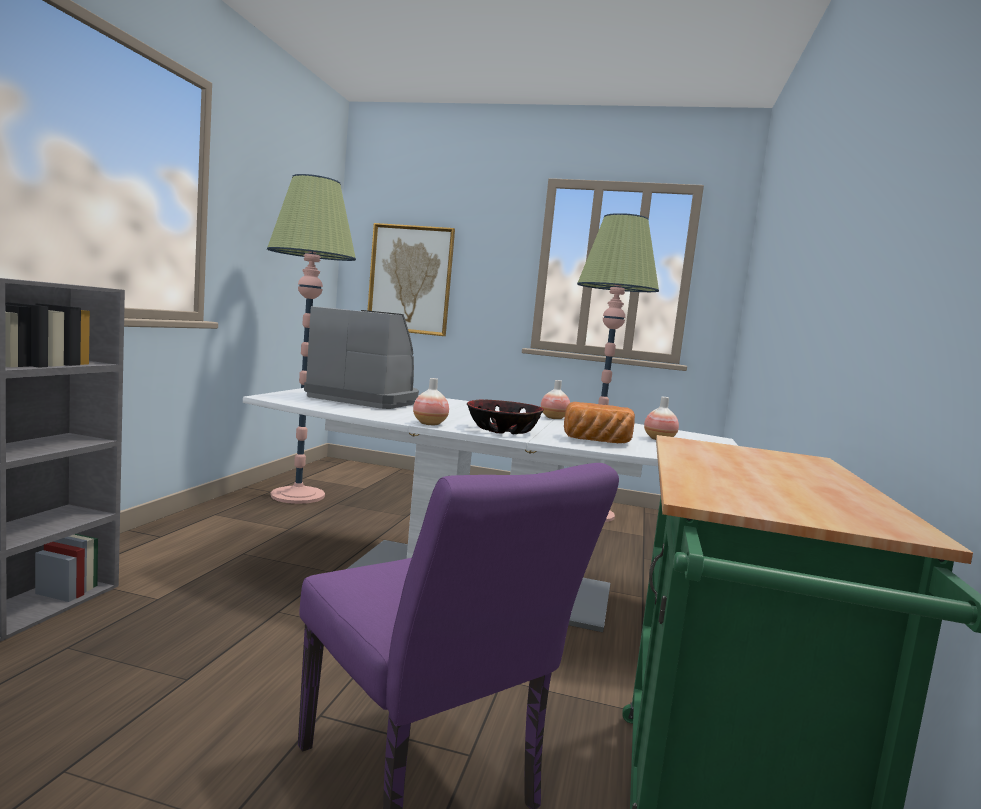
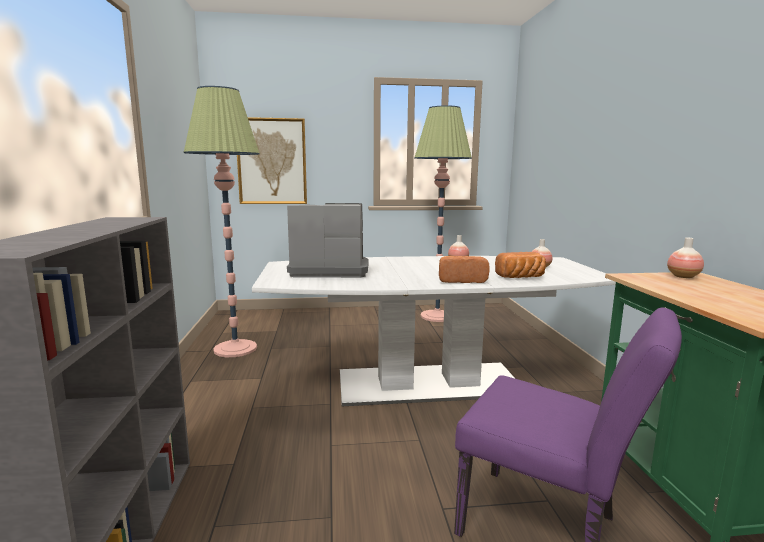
camera: 20 degrees left, 5 degrees up
vase [413,378,449,425] -> vase moved to [667,238,704,278]
bowl [467,400,544,434] -> bread [439,256,490,283]

